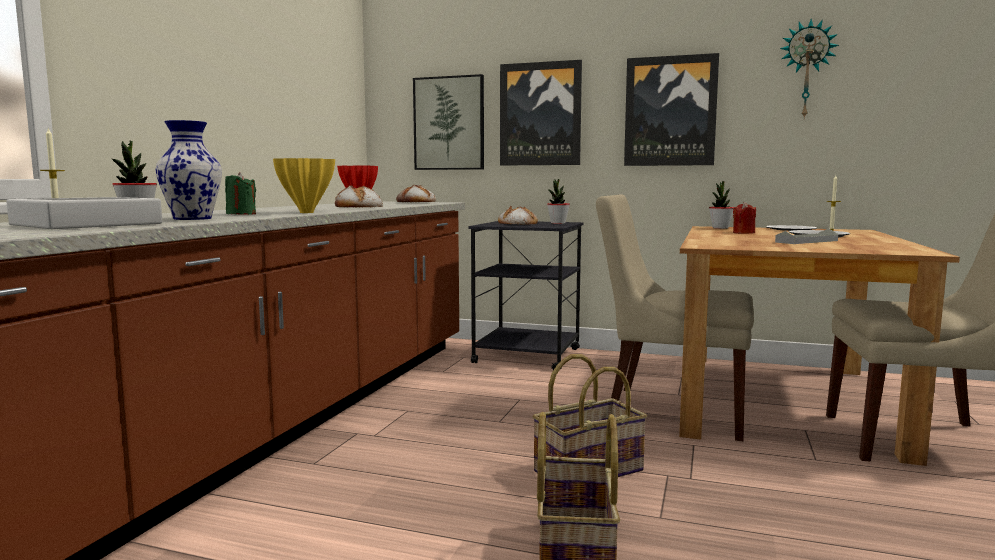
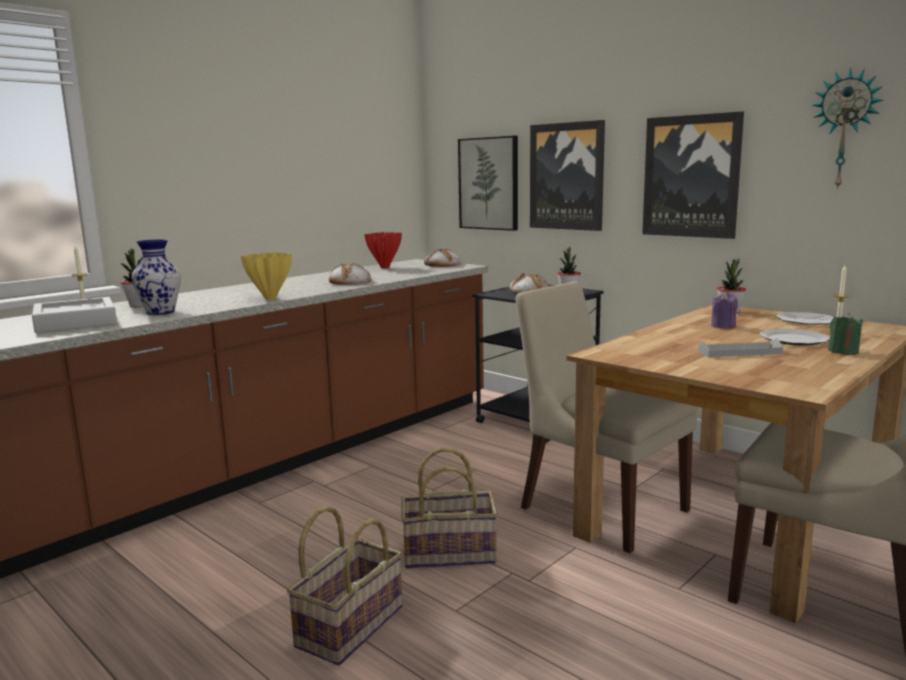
camera: 25 degrees right, 5 degrees up
green candle [225,172,256,215] -> green candle moved to [828,312,863,355]
red candle [733,202,756,234] -> purple candle [711,292,738,328]

